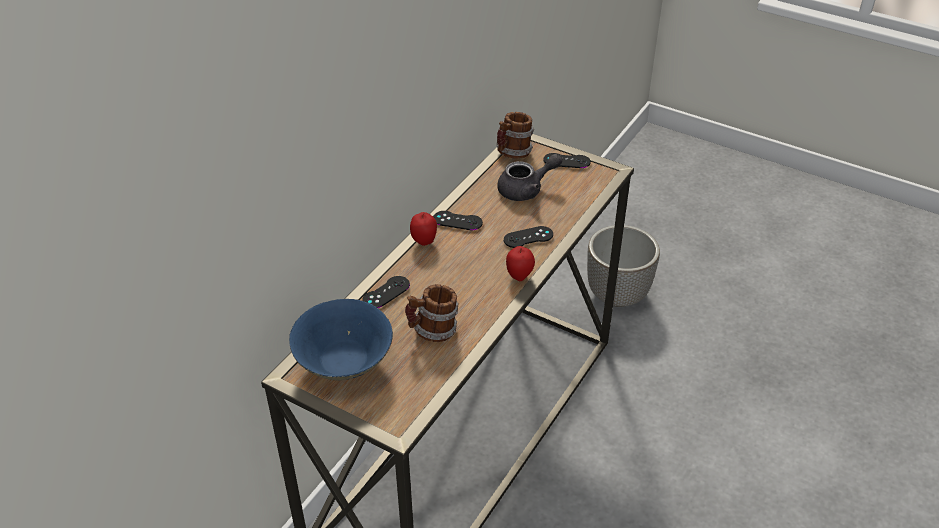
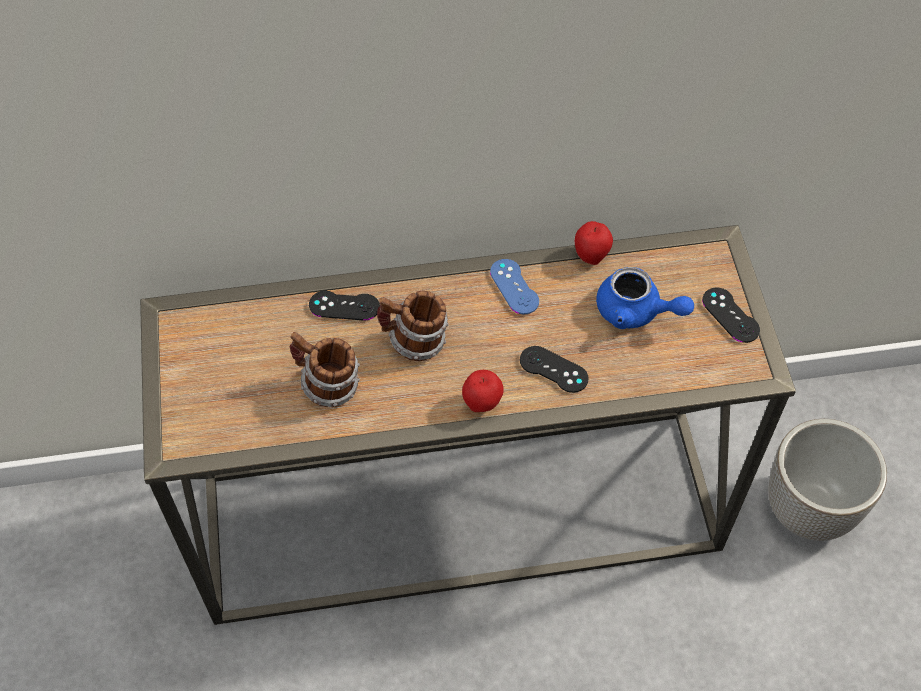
camera: 50 degrees right, 15 degrees up
blue bowl [289,299,393,381] -> none
apple [410,212,437,246] -> apple moved to [575,221,613,265]
black game controller [433,211,483,230] -> blue game controller [490,259,539,314]
mug [497,112,534,159] -> mug moved to [377,291,449,361]
grey teapot [497,154,562,201] -> blue teapot [596,267,694,329]

